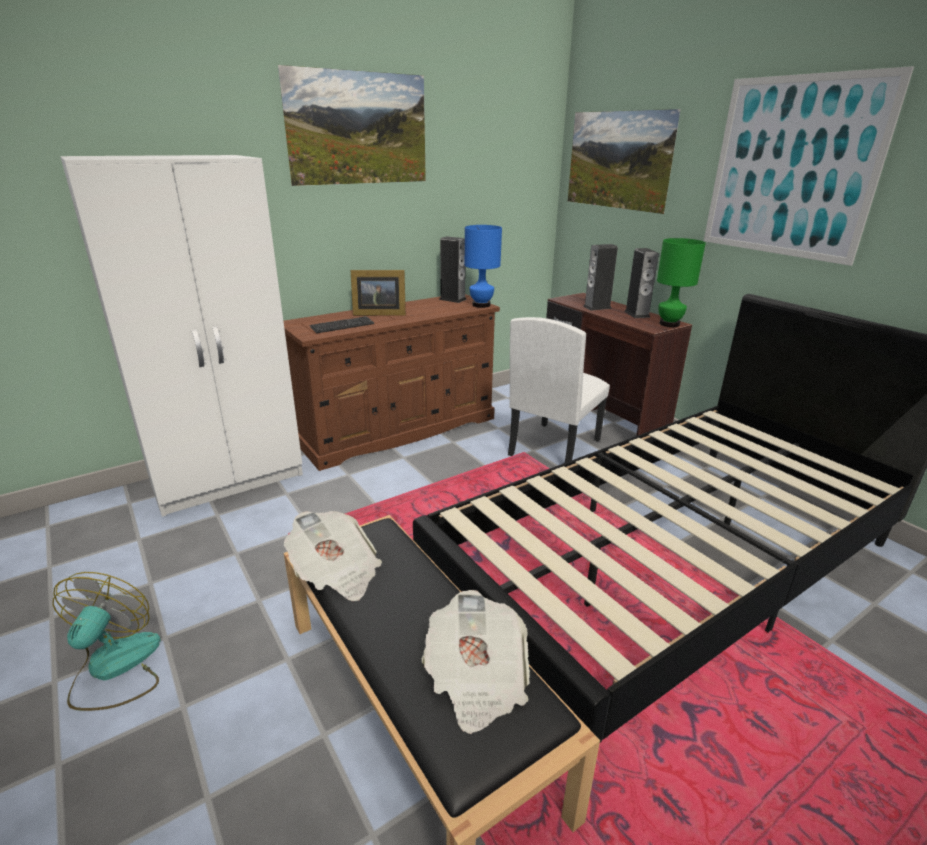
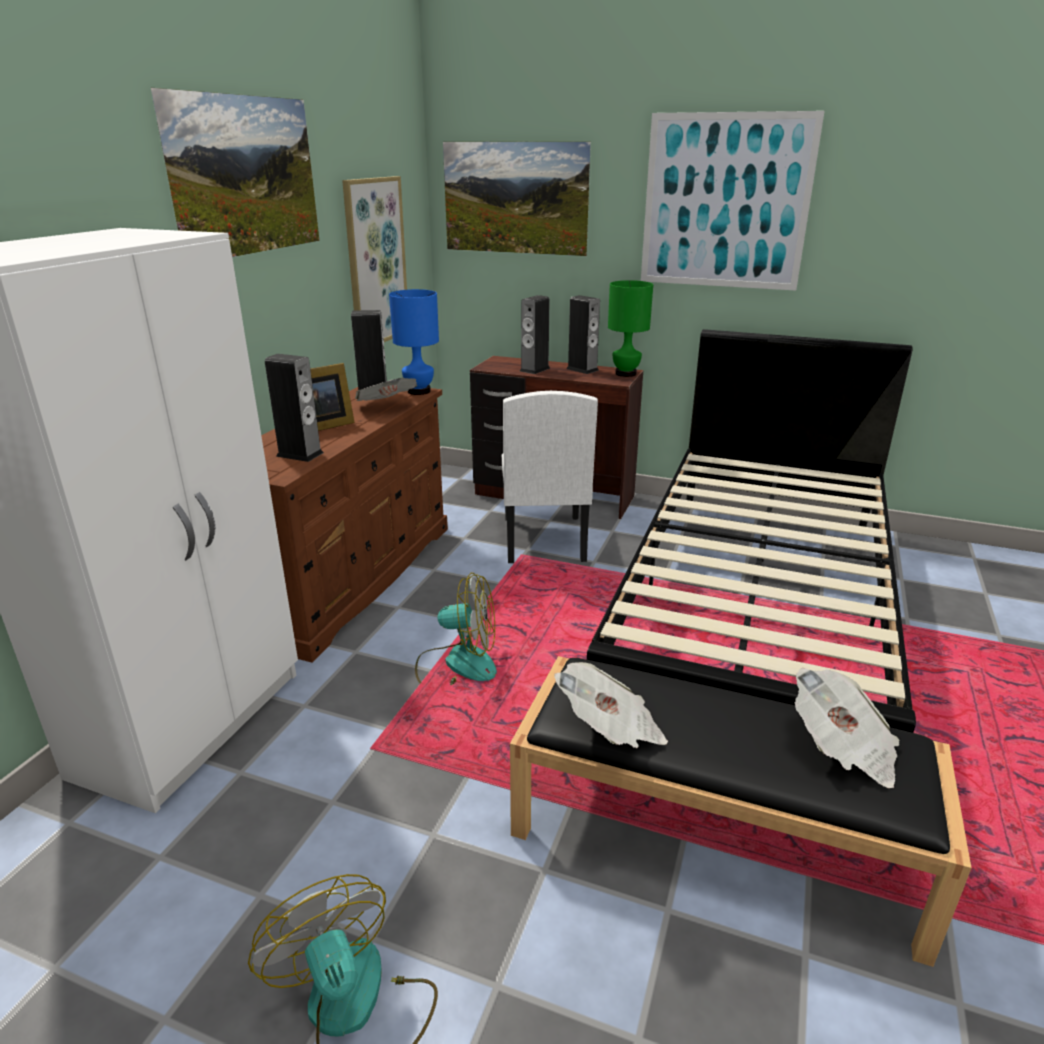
camera: 35 degrees left, 0 degrees up
keyboard [310,316,374,333] -> speaker [265,354,324,462]
none -> picture [342,176,407,342]
none -> newspaper [355,378,417,401]
none -> fan [415,573,497,685]

